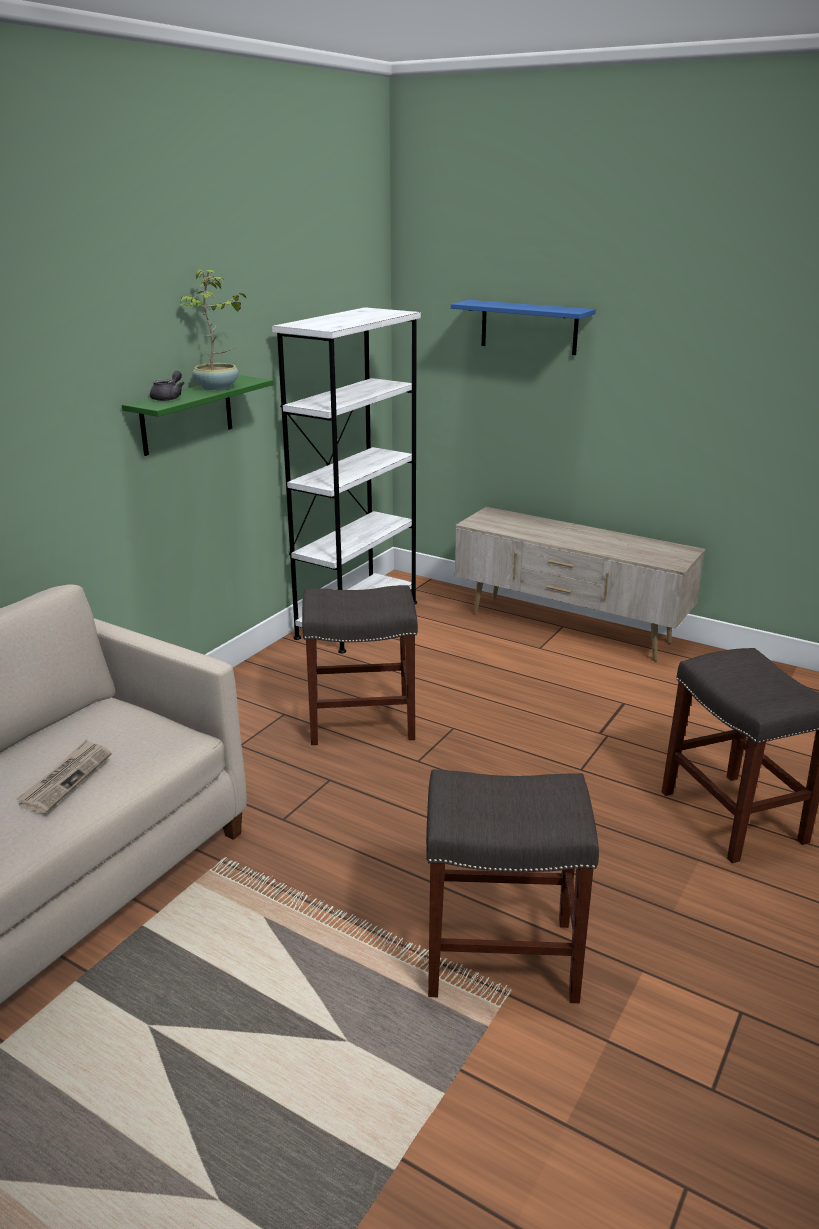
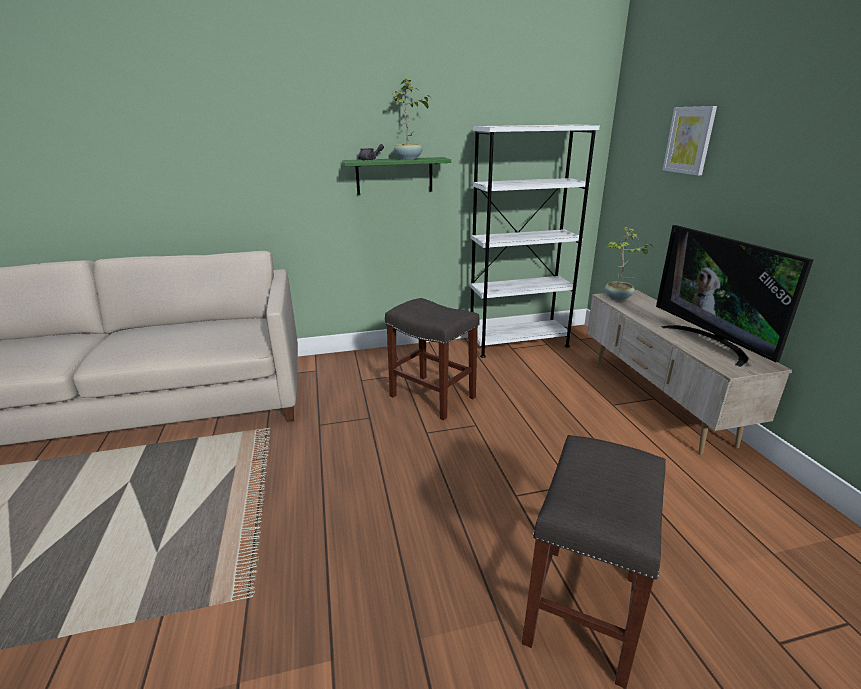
camera: 45 degrees right, 0 degrees up
newspaper [17,740,112,813] -> none
grey stool [426,769,599,1003] -> none
blue shelf [451,300,596,355] -> picture [663,106,717,176]
none -> potted plant [605,227,653,300]
none -> television [656,225,813,367]

